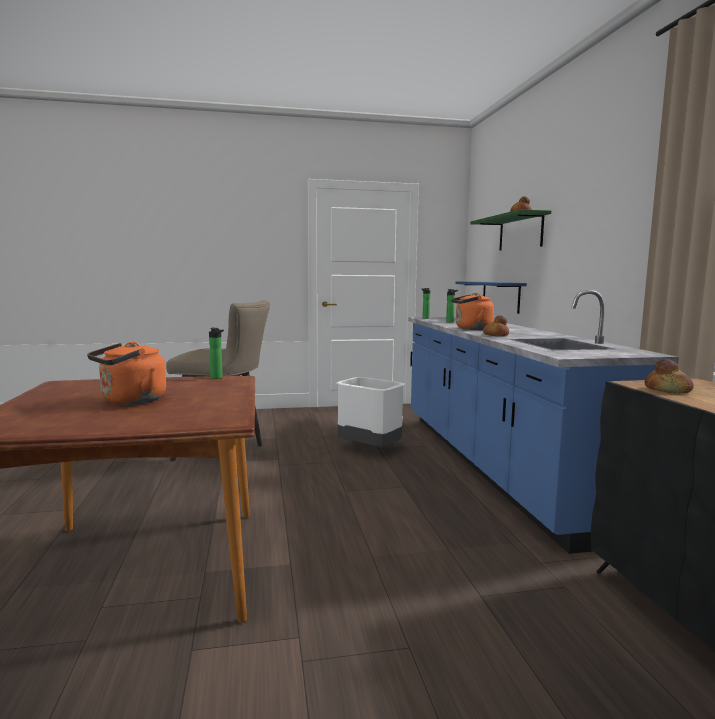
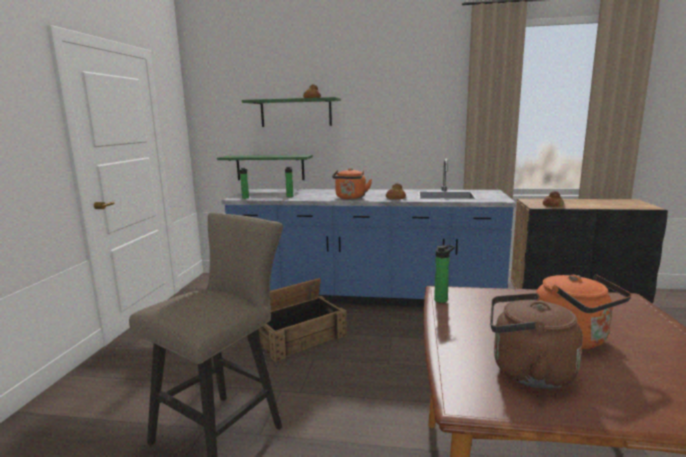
camera: 70 degrees left, 5 degrees up
white trash can [337,377,405,447] -> crate [258,278,347,362]
blue shelf [456,281,527,314] -> green shelf [217,155,313,180]
none -> brown kettle [490,293,583,389]

